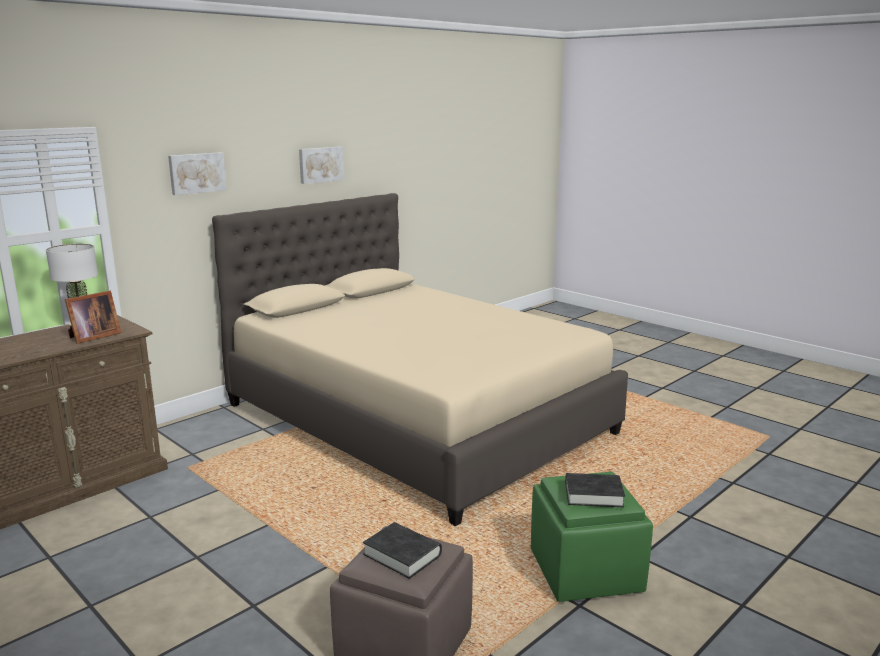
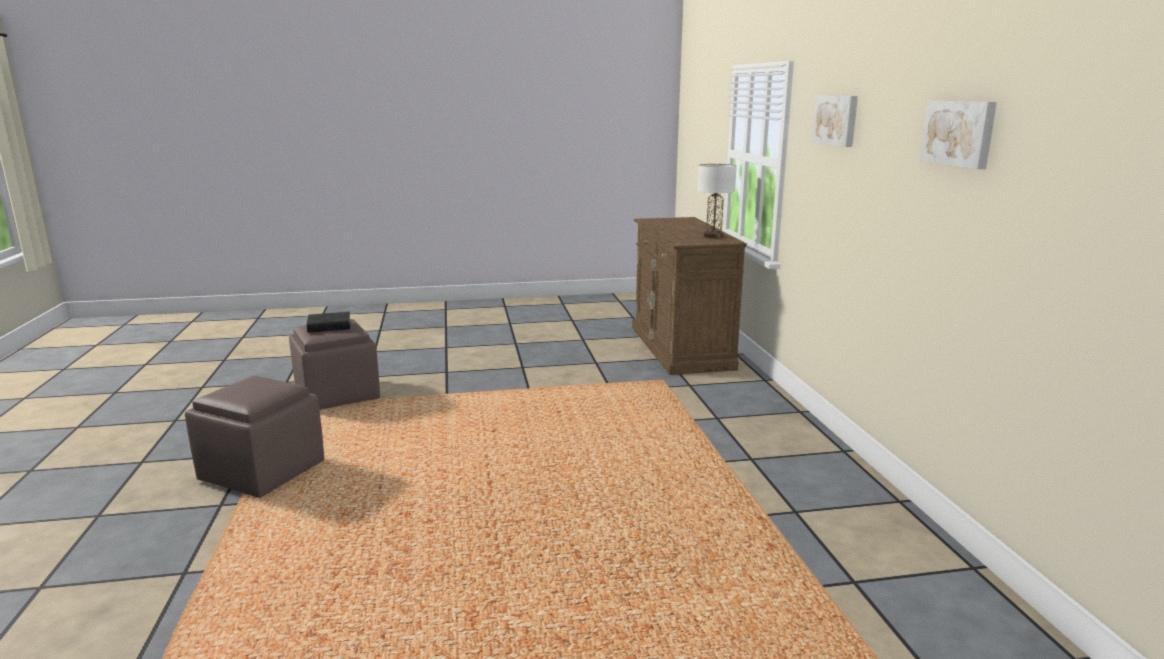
camera: 125 degrees right, 0 degrees up
picture frame [65,290,121,344] -> none
beige bed [212,193,628,526] -> none
green ottoman [531,472,653,602] -> brown ottoman [185,376,324,498]
black book [565,473,625,507] -> none

